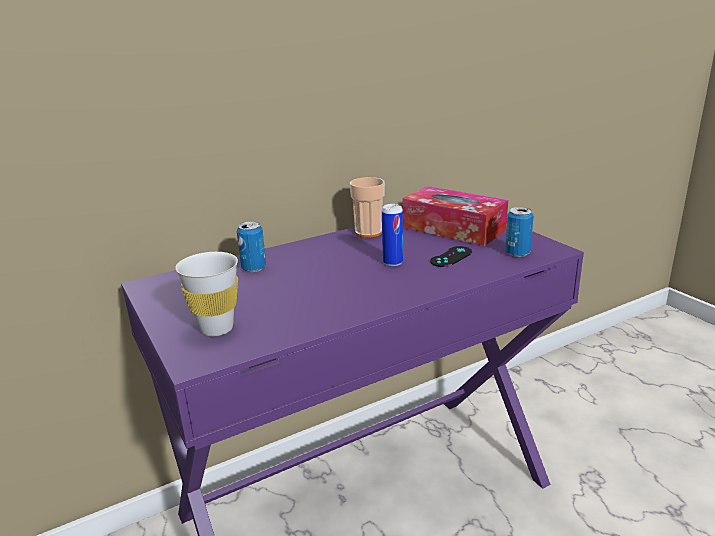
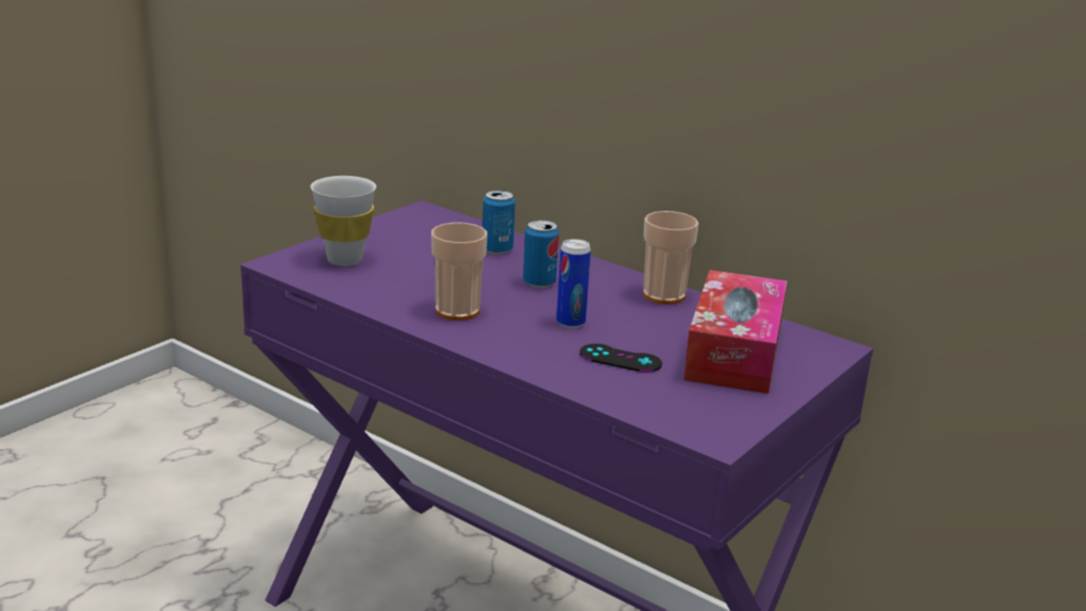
camera: 65 degrees right, 0 degrees up
can [505,207,534,257] -> can moved to [523,220,559,288]
none -> cup [431,222,487,320]

